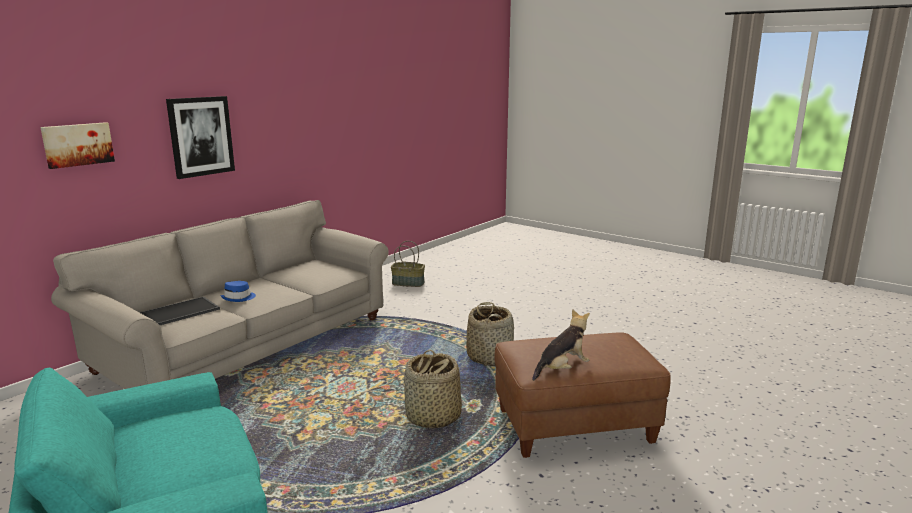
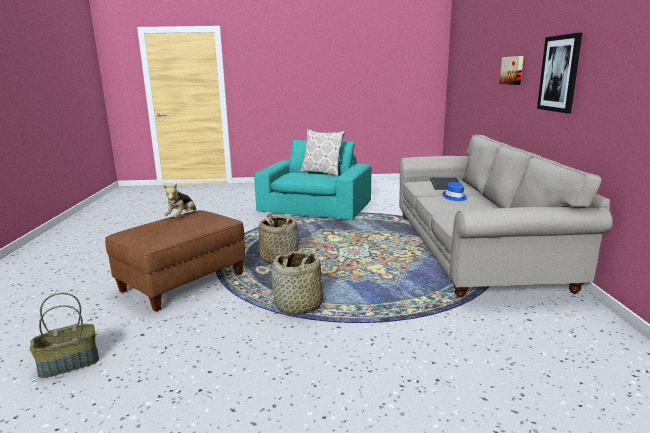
camera: 140 degrees right, 0 degrees up
basket [391,241,425,287] -> basket moved to [30,293,99,378]
none -> pillow [300,129,345,176]

